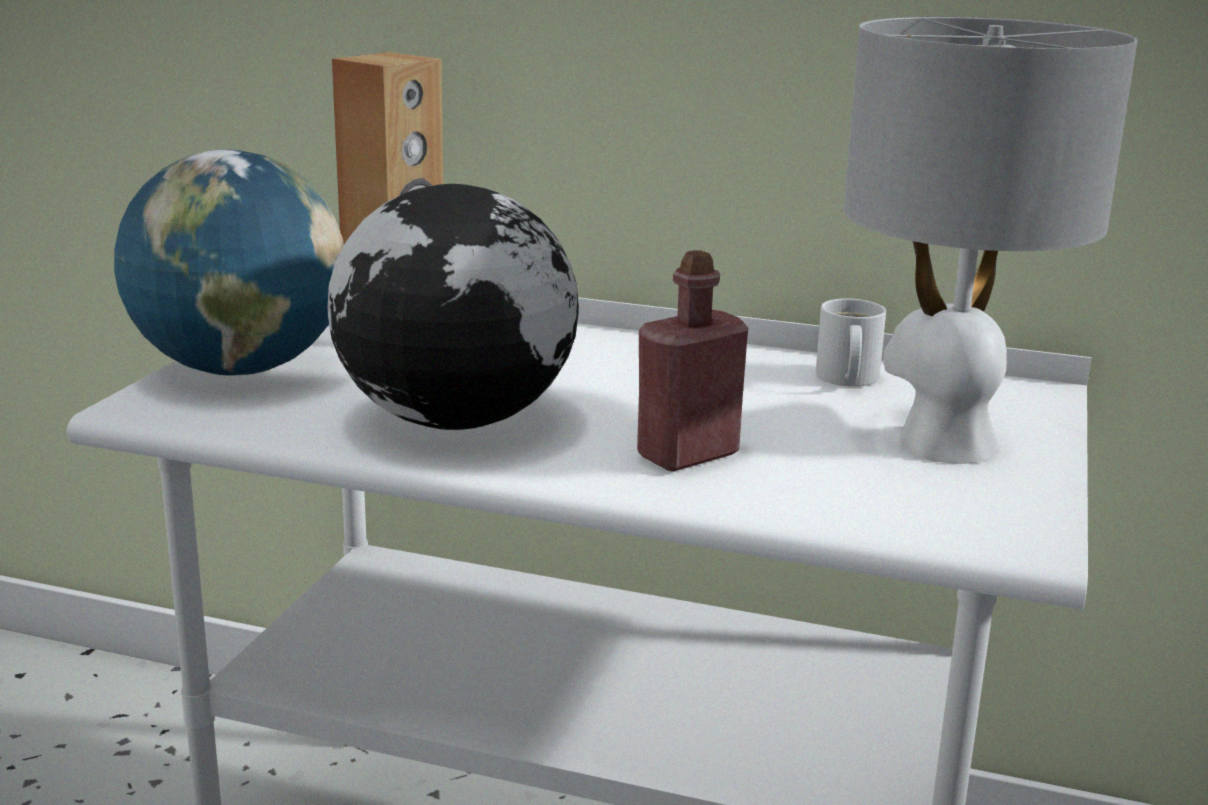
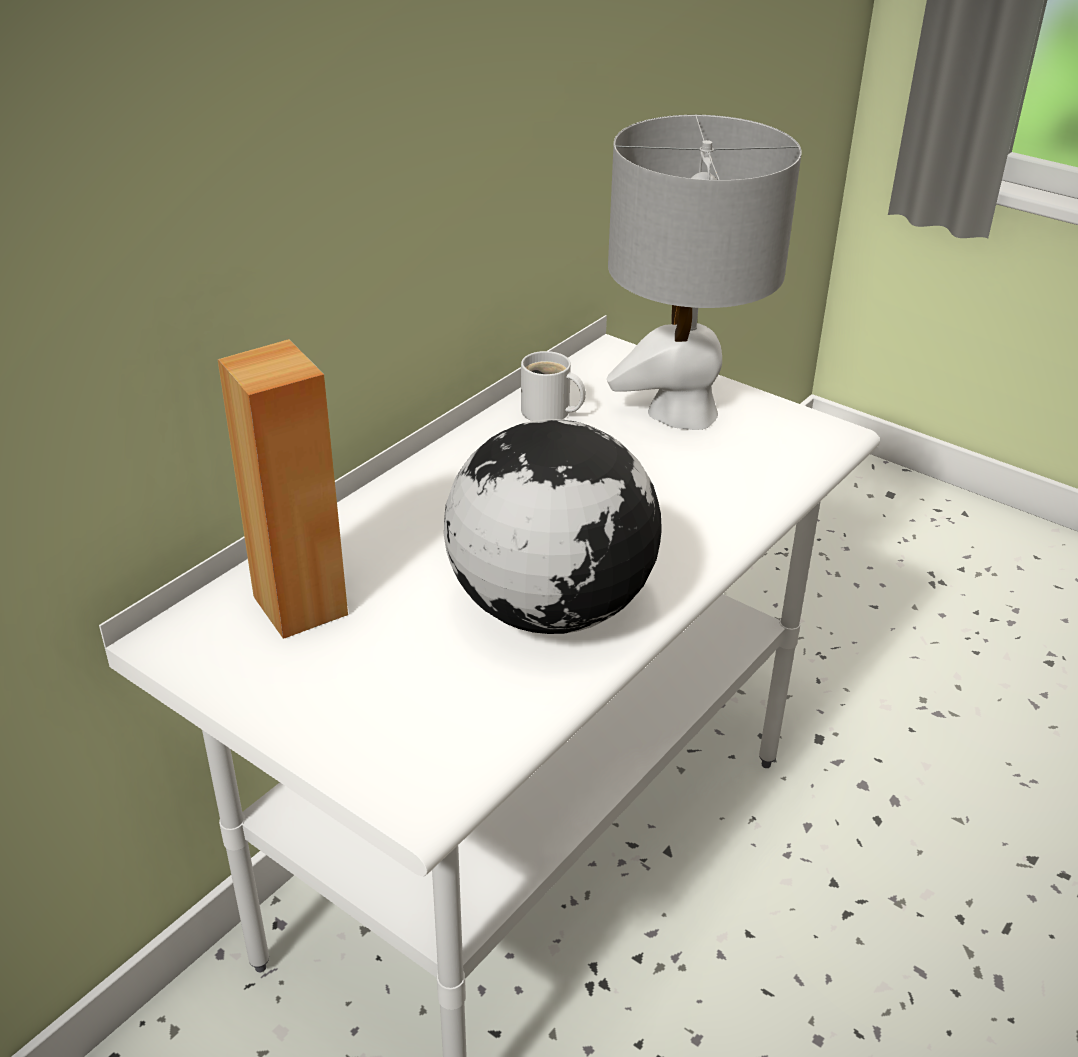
camera: 70 degrees left, 15 degrees up
globe [114,150,344,375] -> none
red bottle [637,250,748,472] -> none

